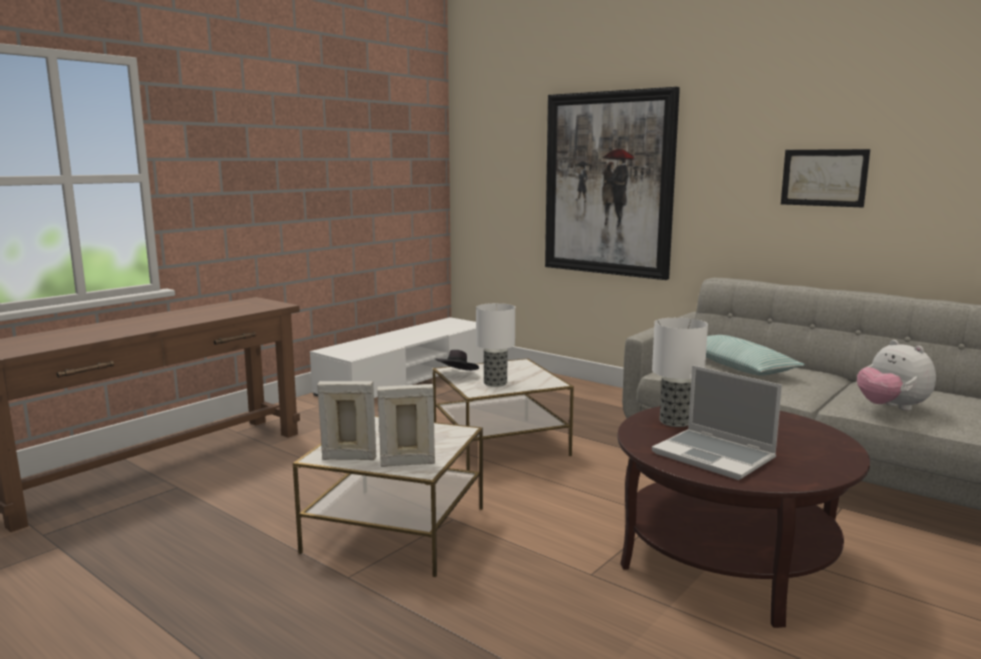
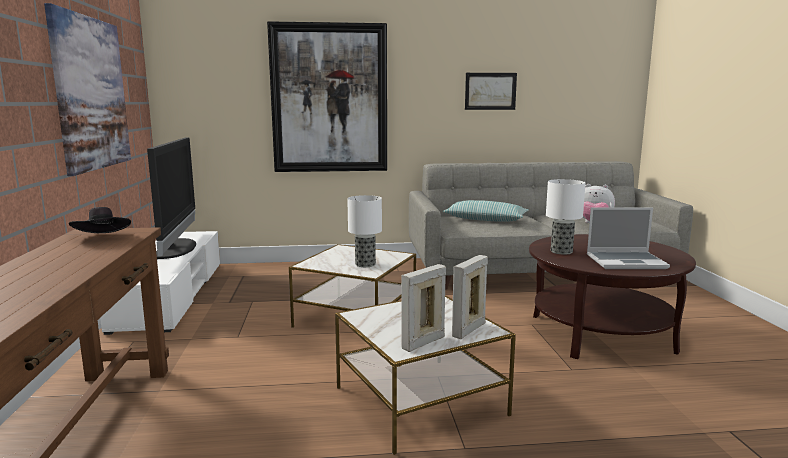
camera: 45 degrees left, 0 degrees up
black hat [434,350,479,371] -> black hat moved to [69,207,131,233]
none -> picture [44,3,131,176]
none -> television [147,138,196,259]

